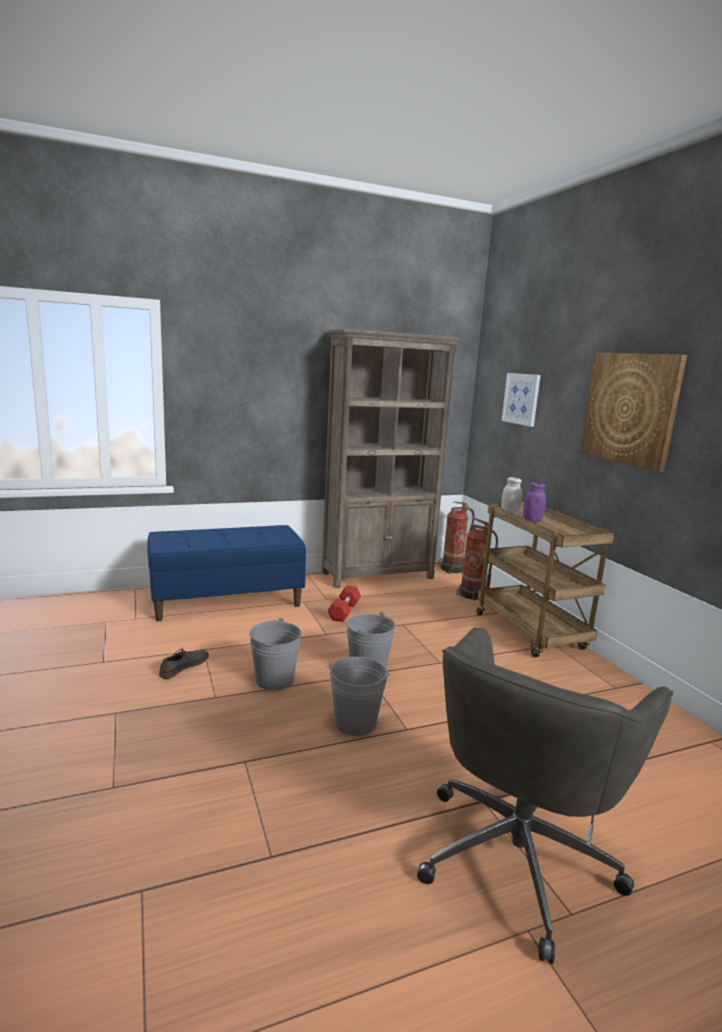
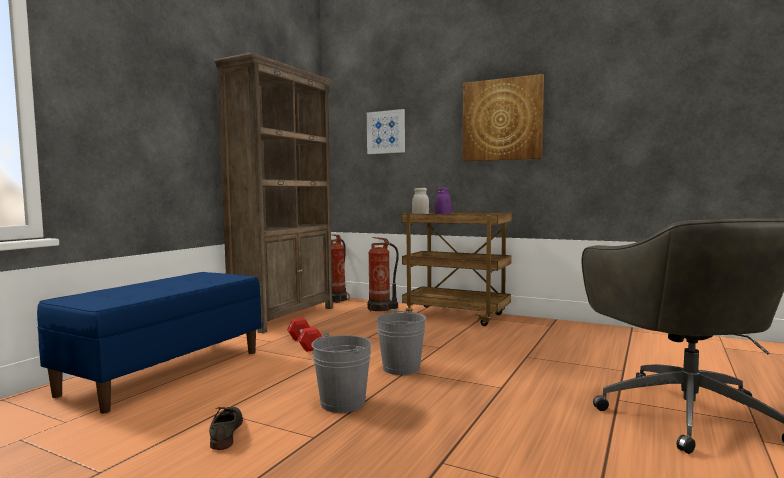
camera: 40 degrees left, 10 degrees down
grey bucket [326,657,391,736] -> none

